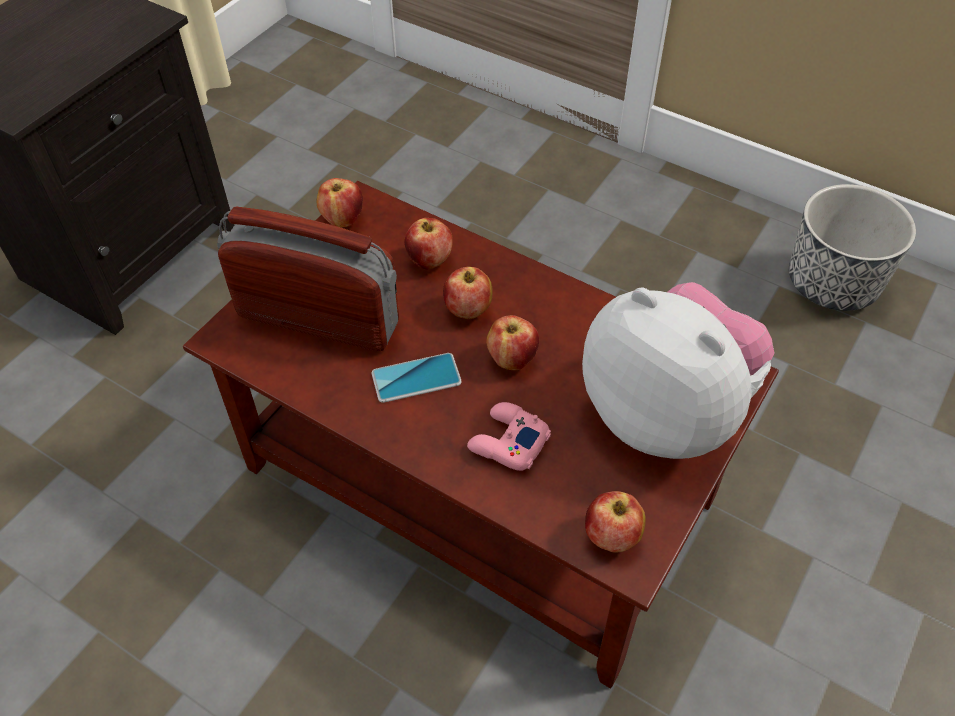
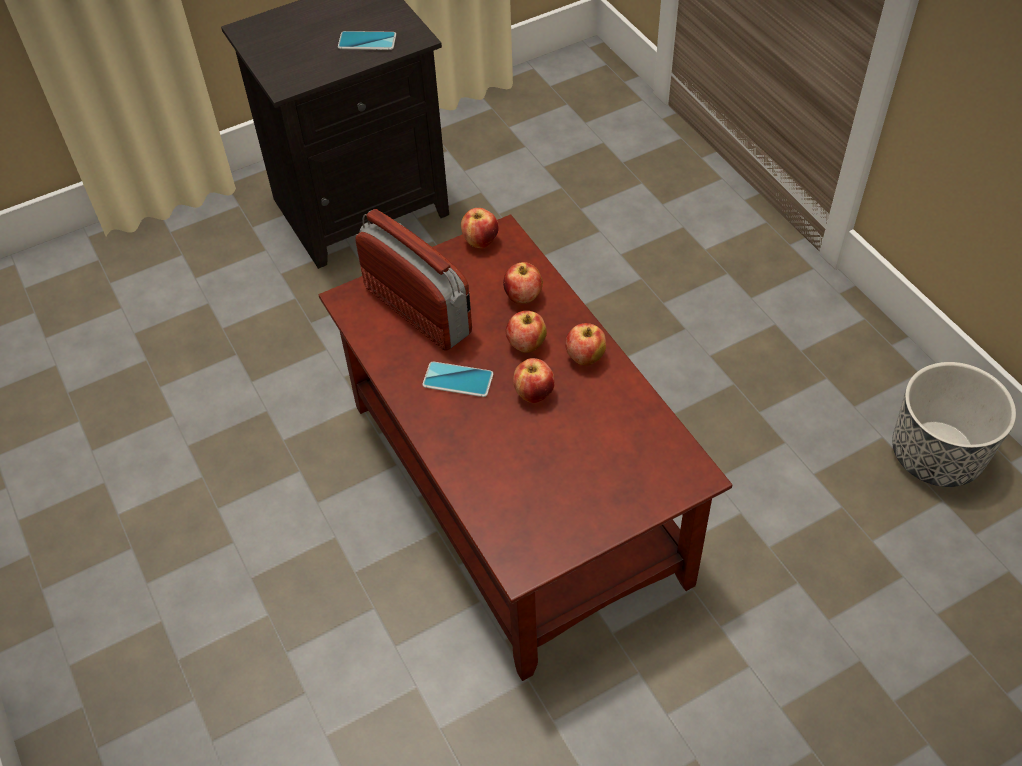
camera: 30 degrees right, 0 degrees up
pink game controller [467,402,551,471] -> none
plush toy [582,282,775,459] -> none
apple [585,491,646,552] -> apple moved to [565,323,606,366]
none -> phone [338,31,396,50]

